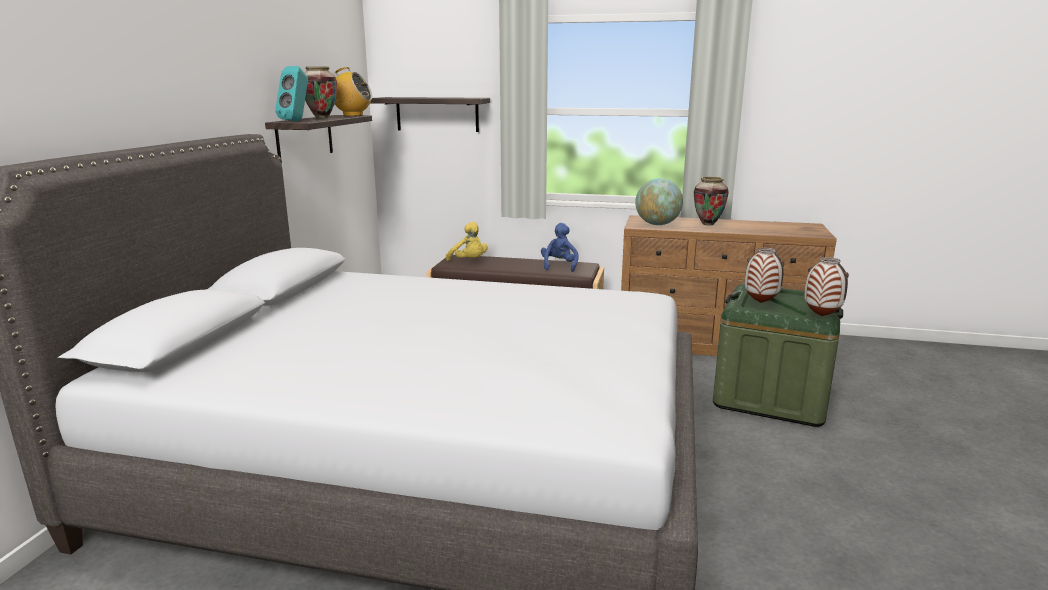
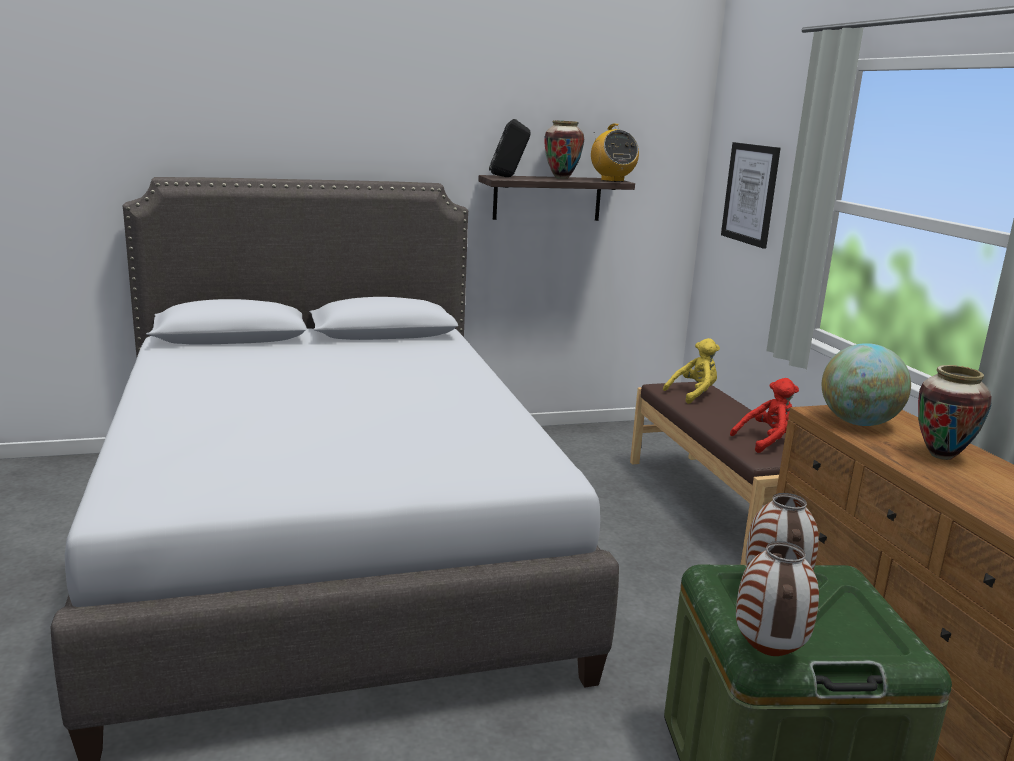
camera: 60 degrees right, 0 degrees up
turquoise speaker [275,66,308,121] -> black speaker [489,119,530,177]
shelf [370,97,490,132] -> picture [721,142,781,248]
yellow plush toy [446,222,488,261] -> yellow plush toy turned 135 degrees counterclockwise [663,338,720,404]
blue plush toy [541,223,579,272] -> red plush toy [730,378,799,453]

